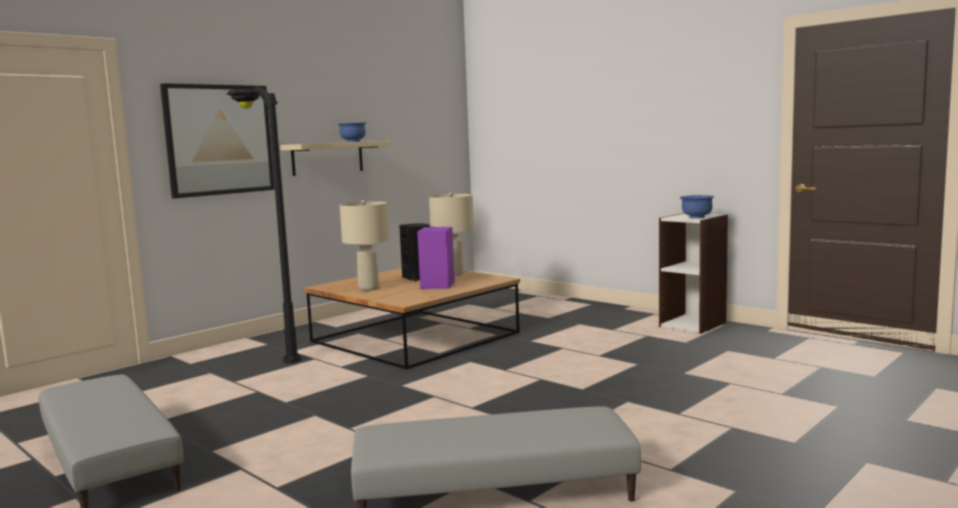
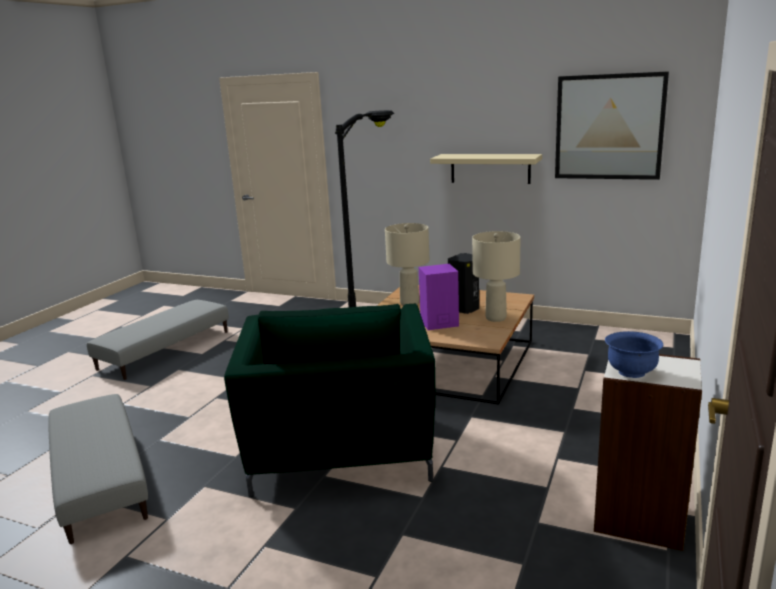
camera: 70 degrees right, 10 degrees up
picture [160,83,275,199] -> picture moved to [555,71,669,180]
blue bowl [338,122,366,142] -> none
none -> green armchair [224,304,435,497]

